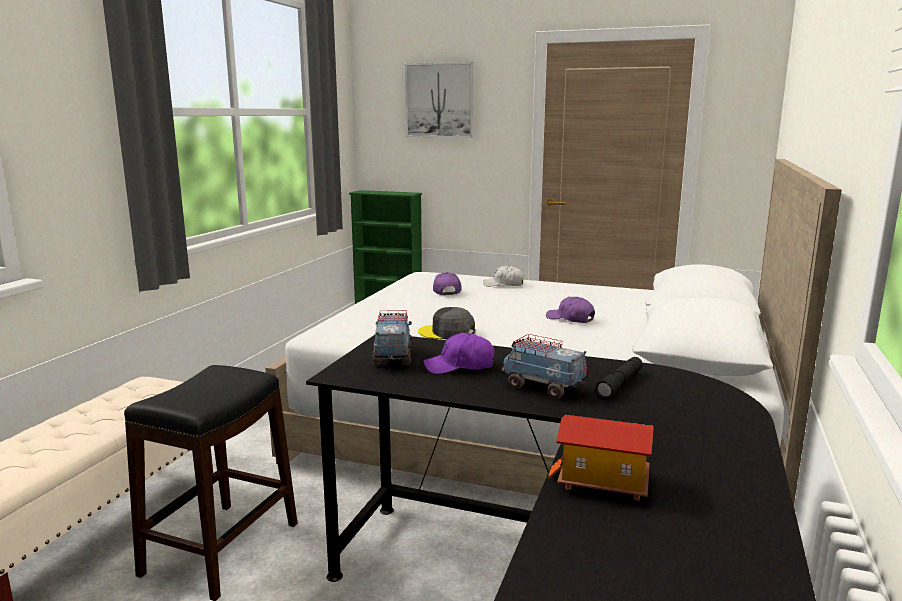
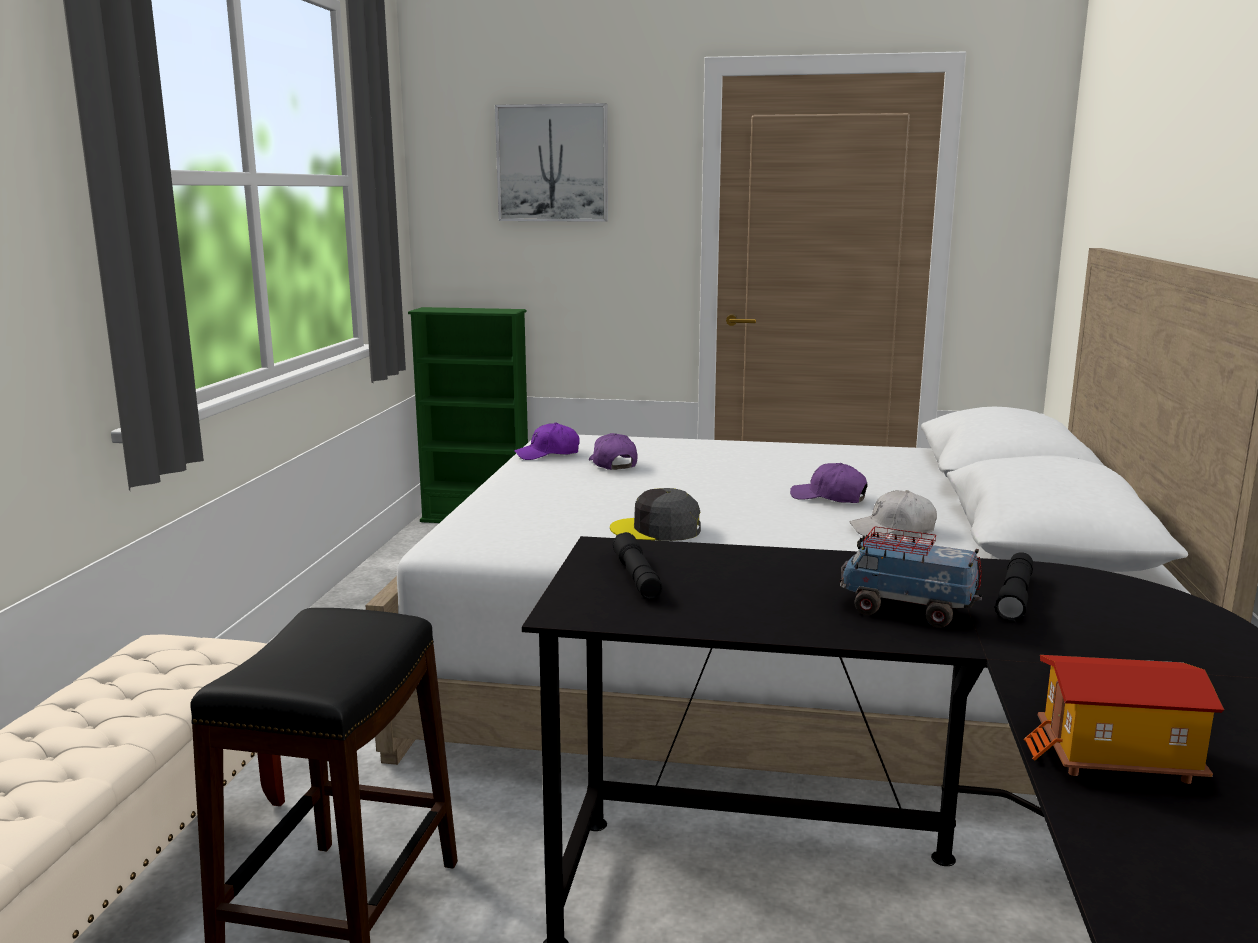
camera: 10 degrees left, 0 degrees up
toy truck [373,310,412,365] -> black flashlight [612,532,663,600]
purple cap [423,333,494,374] -> purple cap moved to [514,422,580,460]
white cap [483,265,524,287] -> white cap moved to [849,490,937,537]

